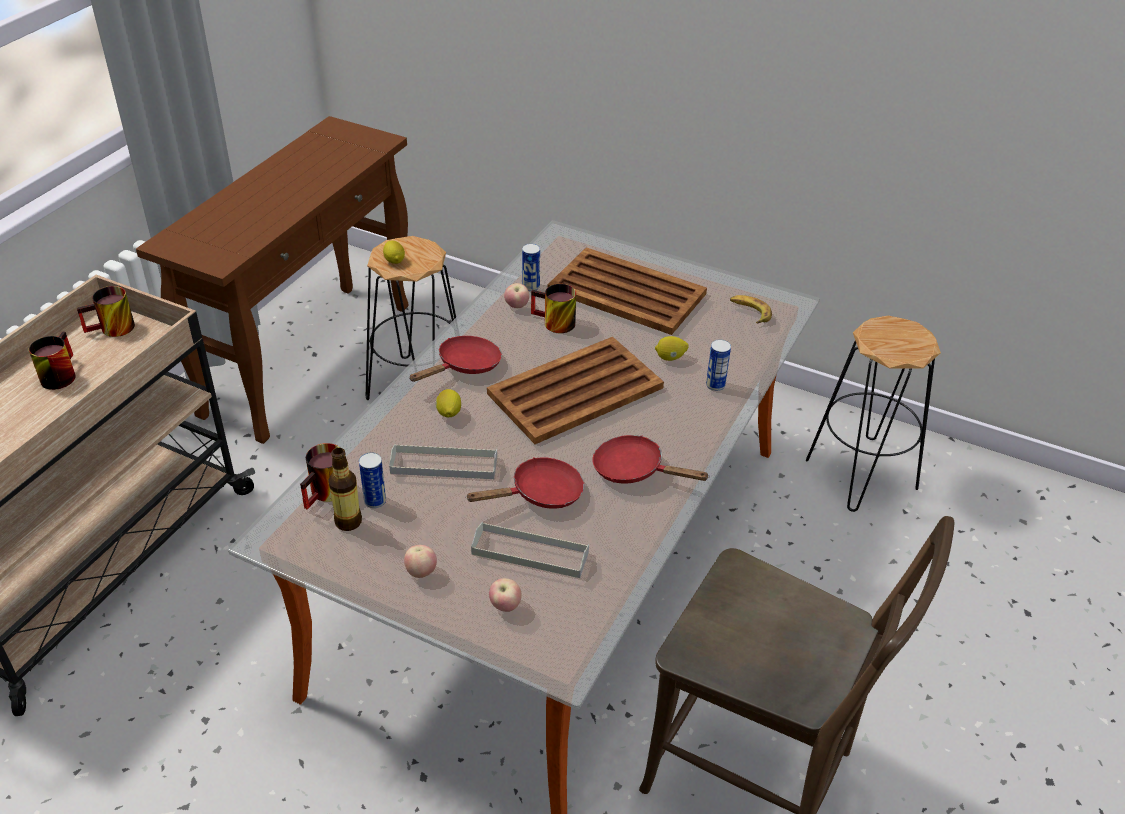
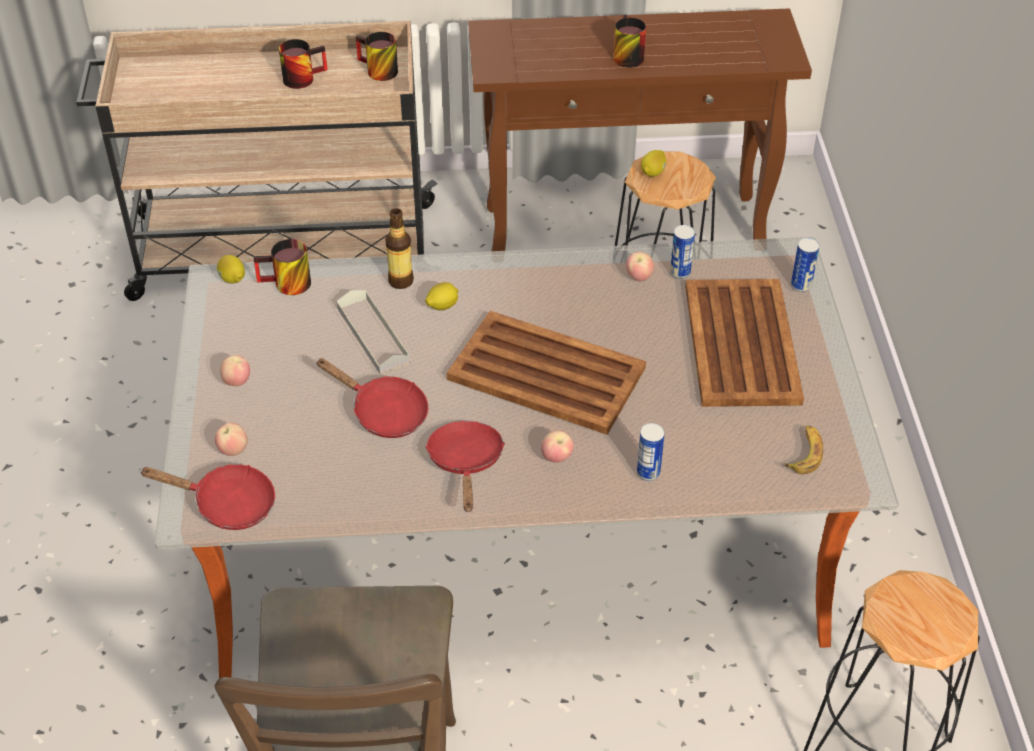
camera: 60 degrees right, 5 degrees up
bottle [328,448,362,531] -> bottle moved to [385,208,414,289]
can [359,452,386,508] -> can moved to [791,238,819,292]
red frying pan [409,336,502,382] -> red frying pan moved to [139,464,275,530]
grey tray [471,522,589,578] -> none
mug [531,284,576,333] -> mug moved to [614,15,646,68]
lemon [655,336,688,361] -> lemon moved to [217,255,245,283]
none -> apple [541,430,574,463]

